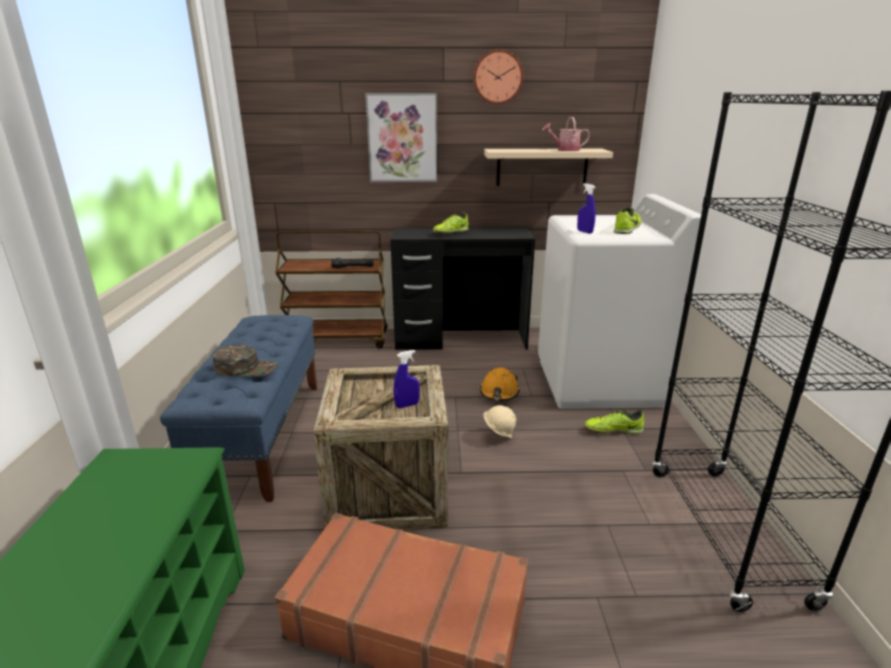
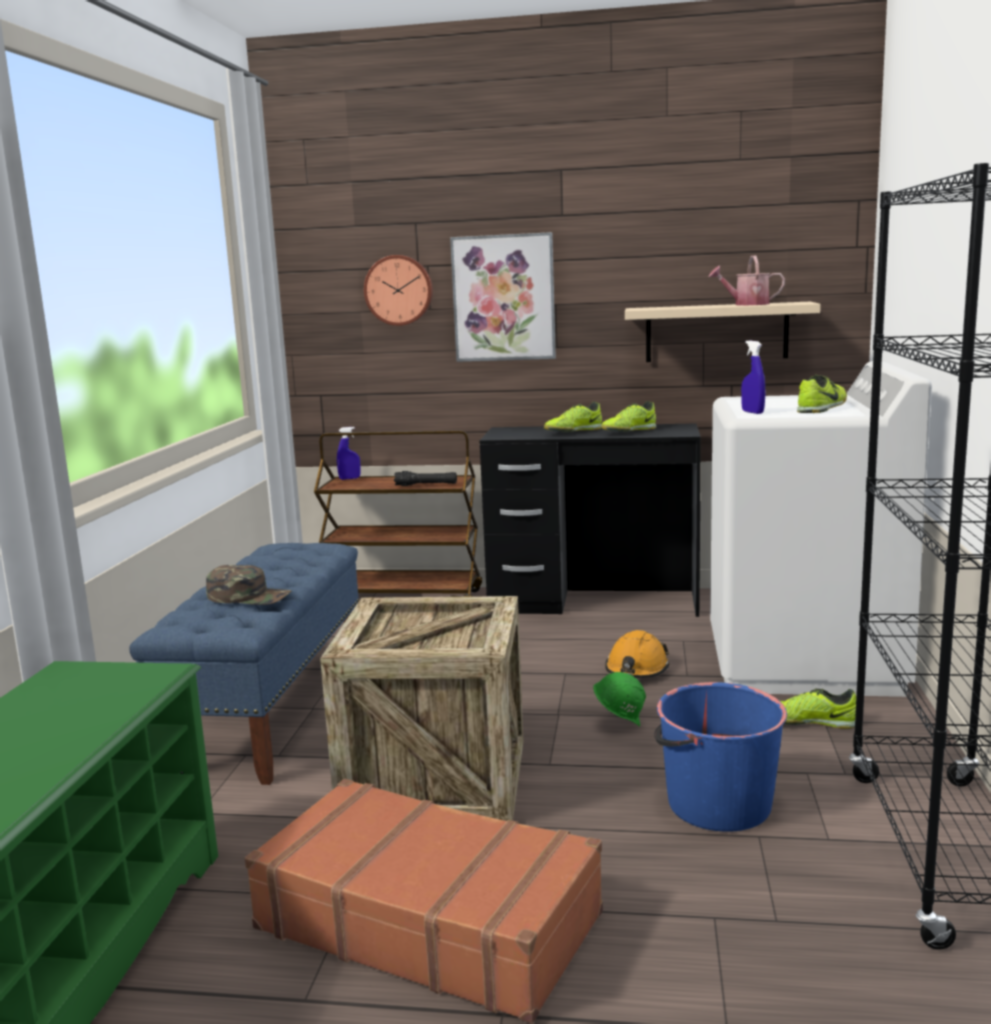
camera: 10 degrees right, 10 degrees down
blue spray bottle [394,350,420,408] -> blue spray bottle moved to [337,427,361,480]
wall clock [473,49,523,104] -> wall clock moved to [364,255,433,326]
beige hard hat [483,405,517,438] -> green hard hat [593,672,646,727]
none -> shoe [601,401,656,431]
none -> blue bucket [654,682,787,832]

